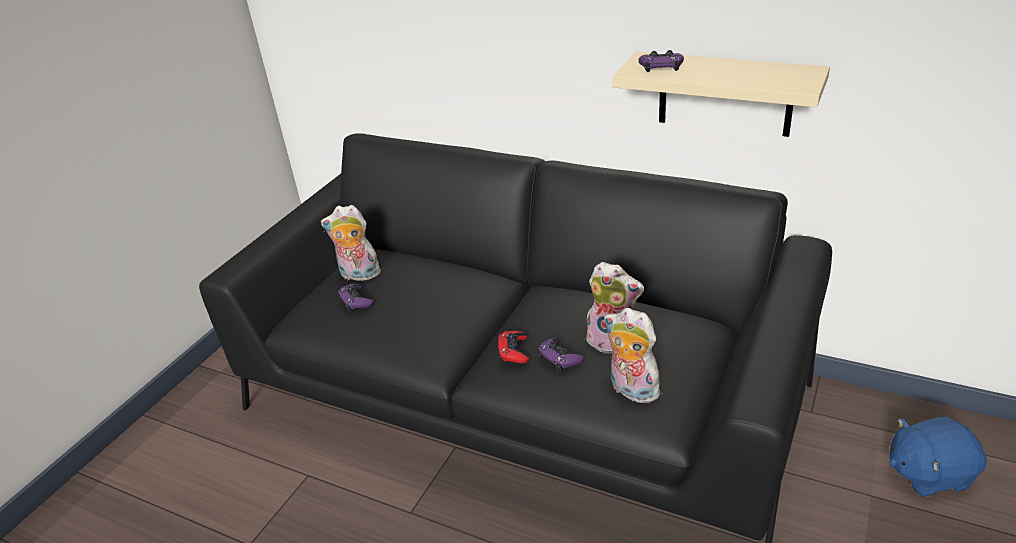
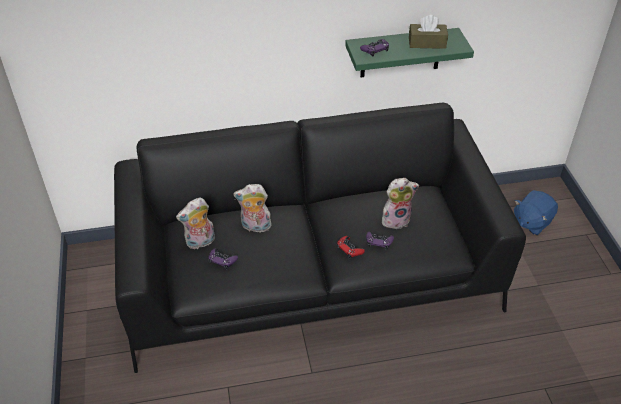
camera: 40 degrees left, 10 degrees up
plush toy [604,308,660,403] -> plush toy moved to [233,184,272,232]
beige shelf [612,52,830,137] -> green shelf [345,28,474,77]
none -> brown tissue box [409,15,448,49]

